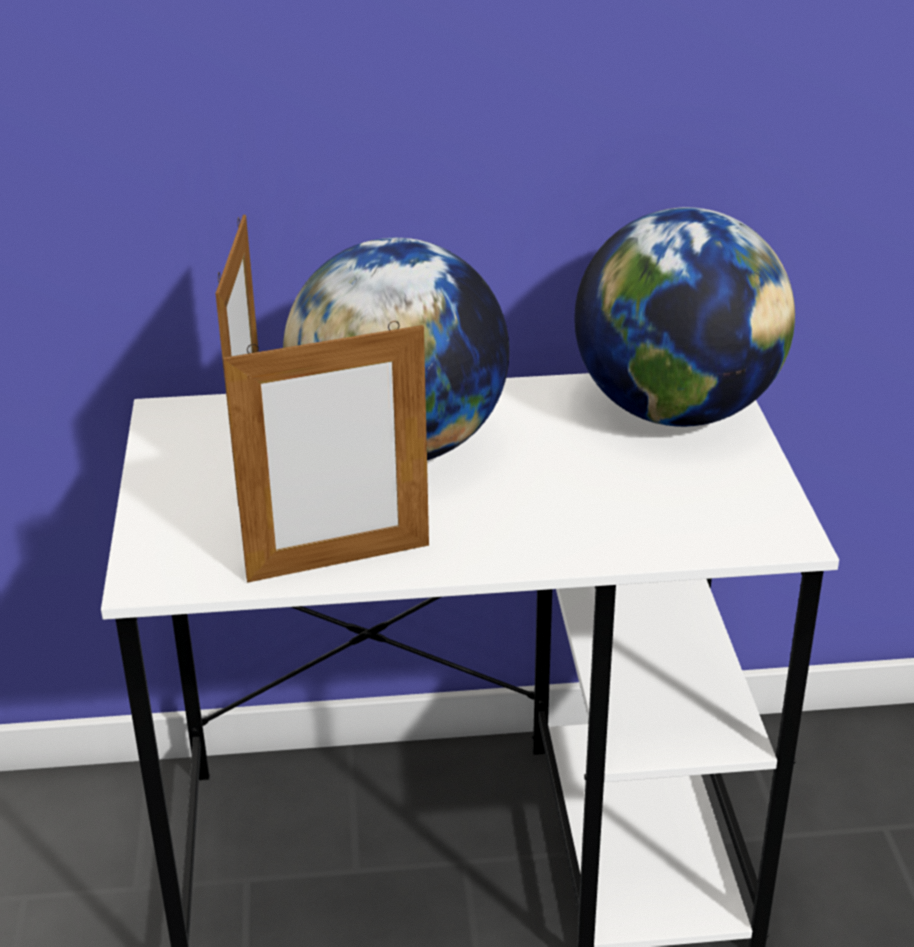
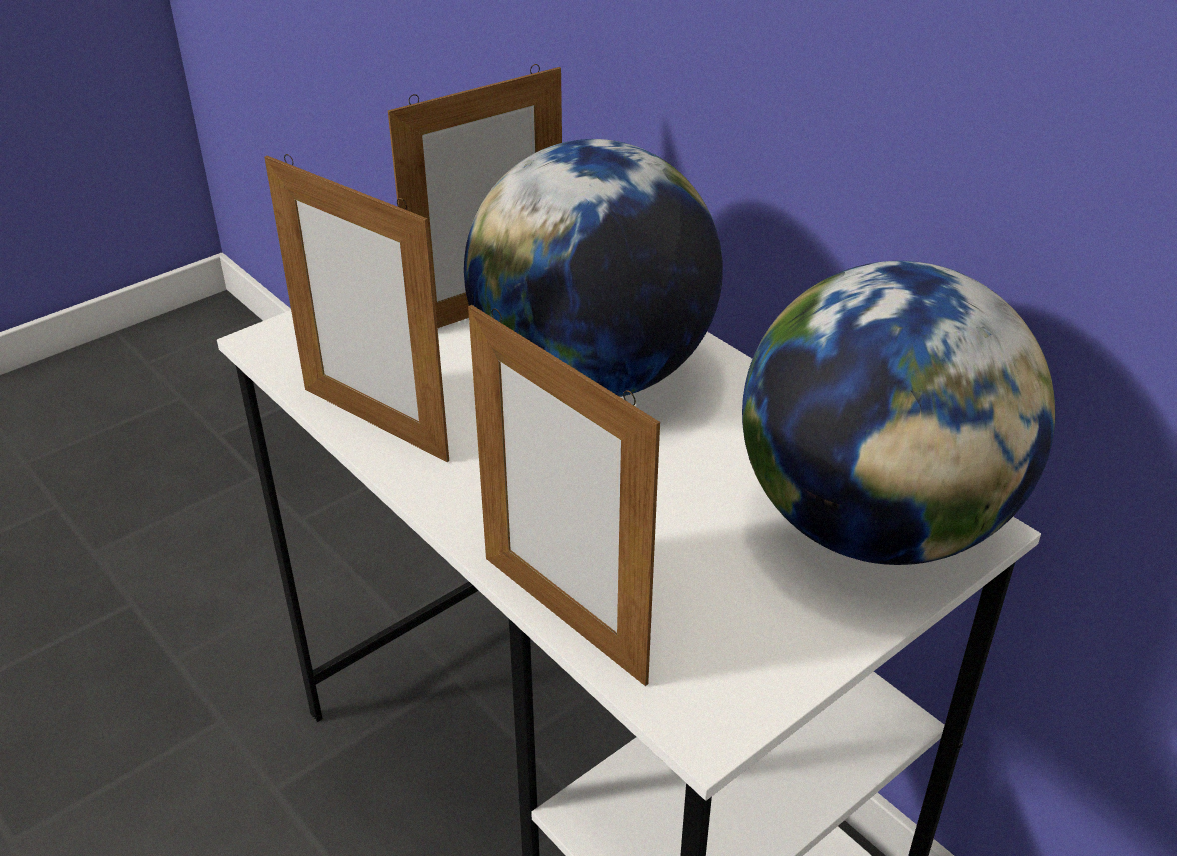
camera: 55 degrees right, 5 degrees up
none -> picture frame [468,305,660,686]

